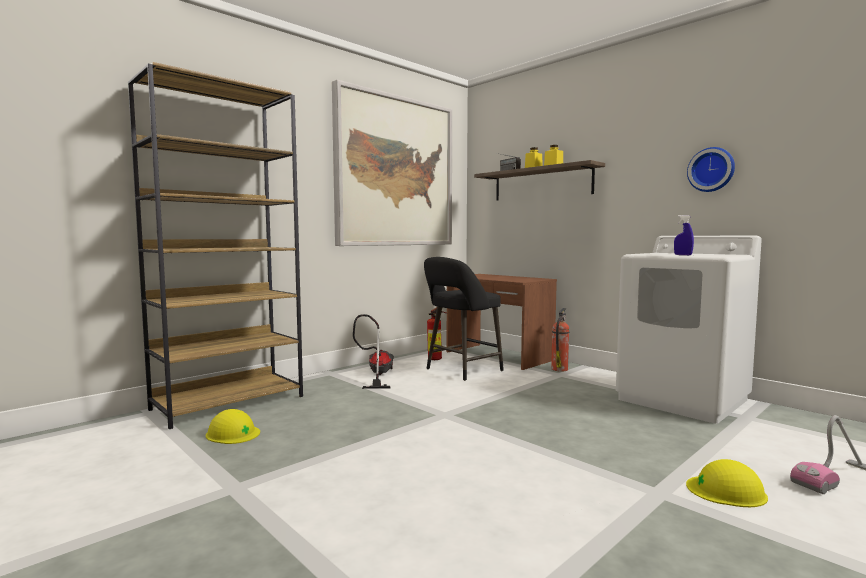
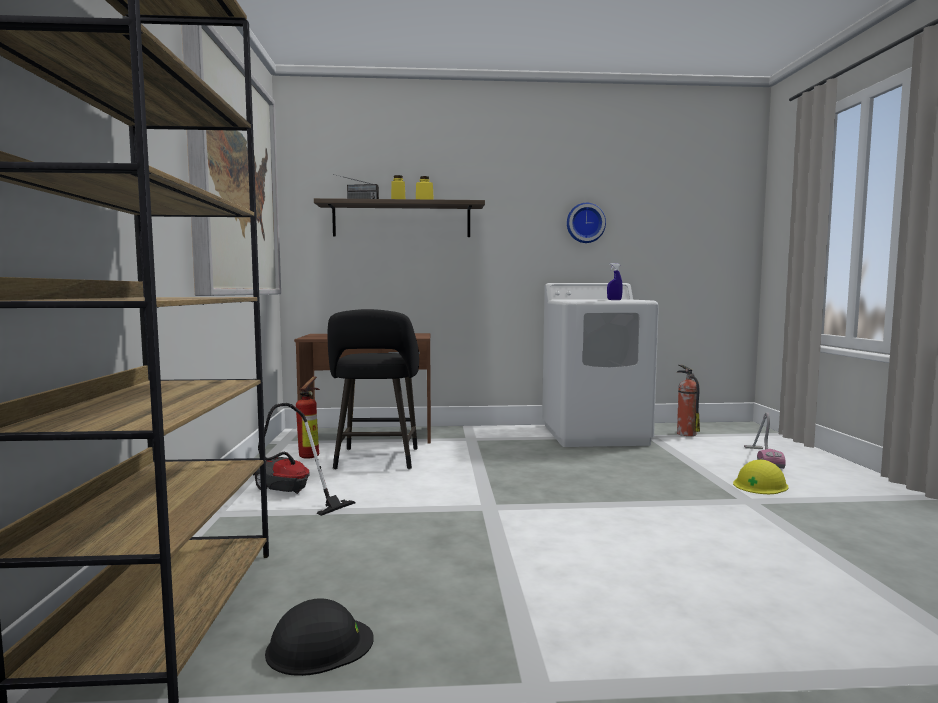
camera: 50 degrees left, 0 degrees up
yellow hard hat [206,409,260,444] -> black hard hat [265,598,374,676]
fire extinguisher [551,308,569,372] -> fire extinguisher moved to [677,365,700,436]

